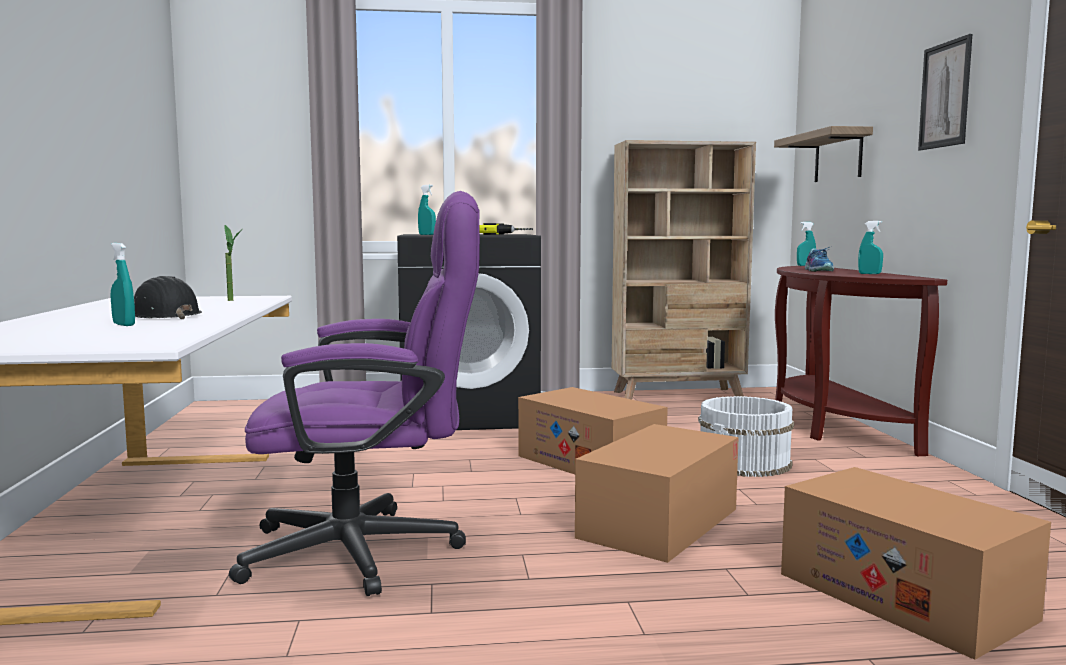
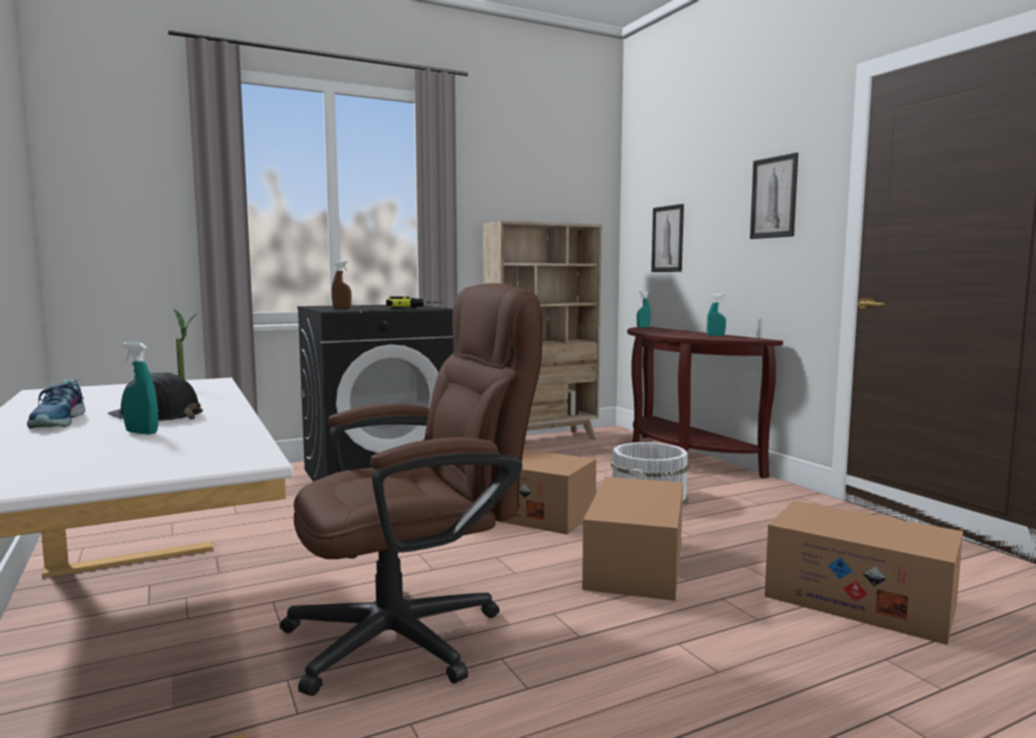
camera: 20 degrees left, 0 degrees up
purple office chair [229,191,480,596] -> brown office chair [280,283,543,696]
turquoise spray bottle [418,185,436,235] -> brown spray bottle [332,261,351,309]
shelf [774,126,873,182] -> picture [651,204,684,272]
shoe [805,247,834,272] -> shoe moved to [27,379,85,429]

